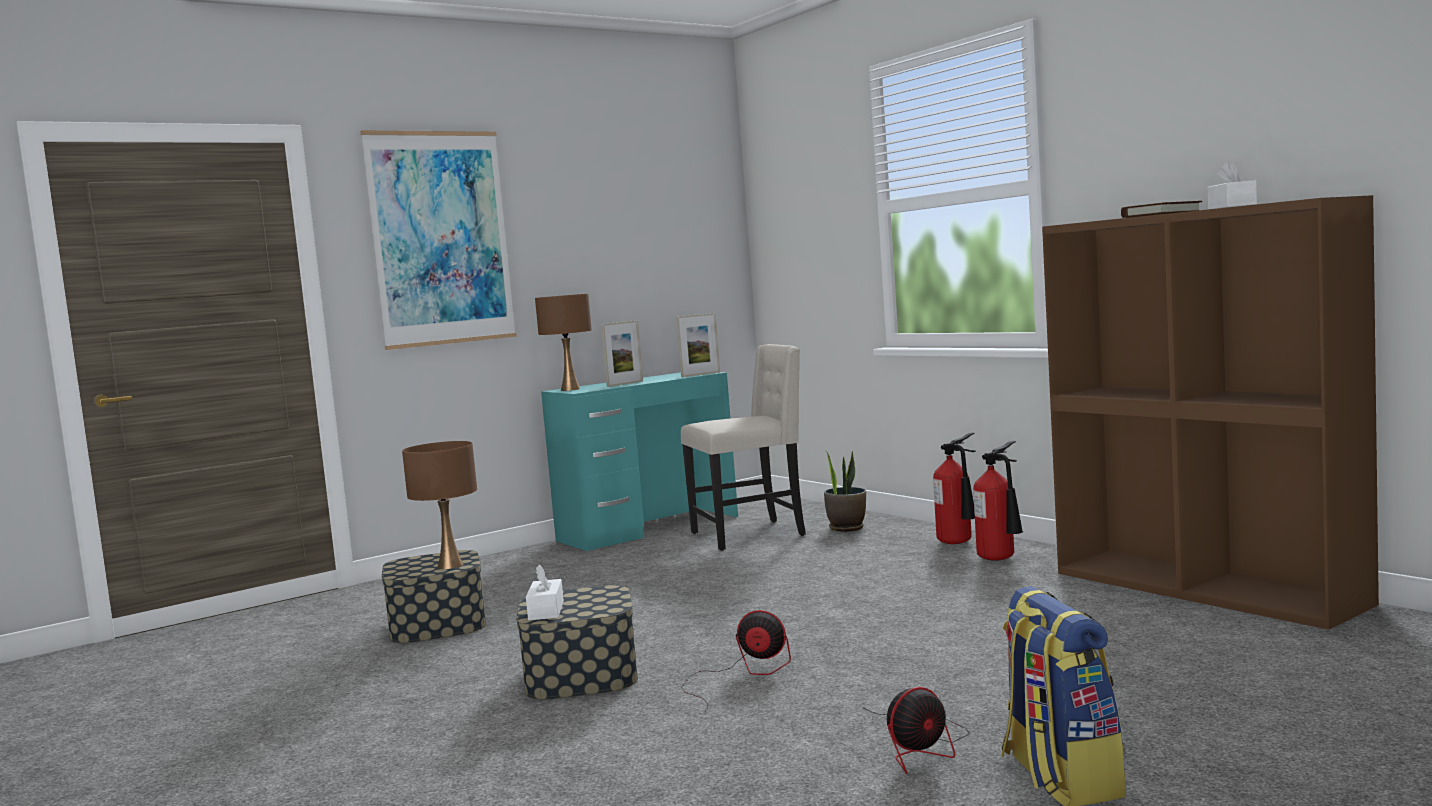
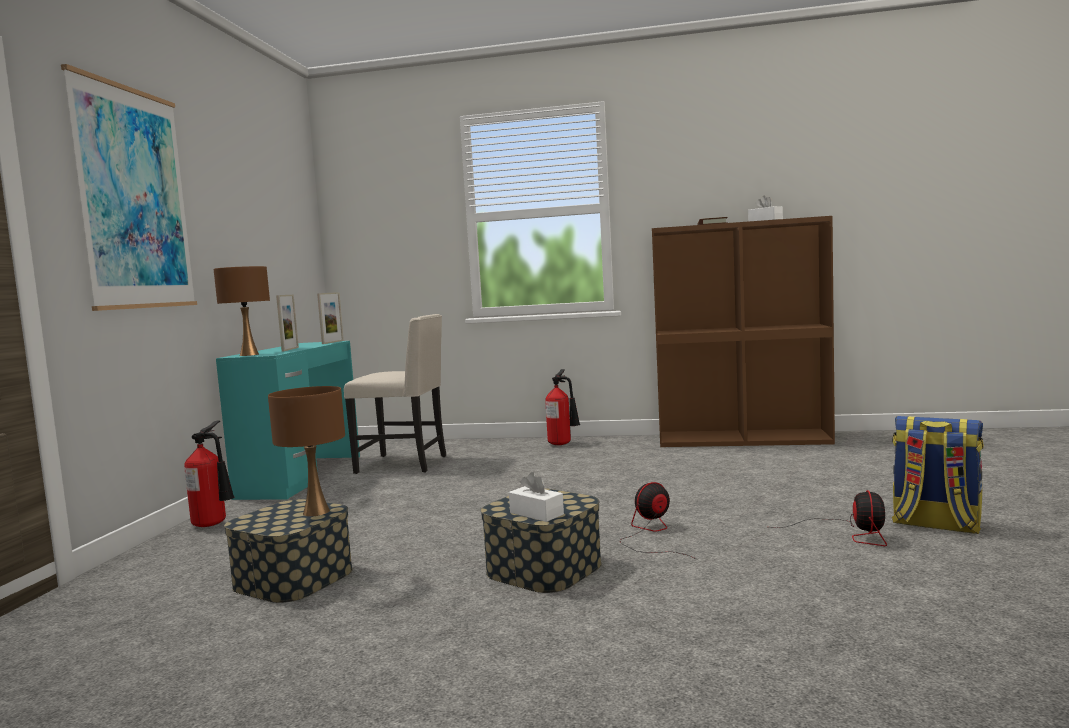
camera: 45 degrees left, 0 degrees up
beige chair [681,344,806,551] -> beige chair turned 75 degrees clockwise [344,314,446,474]
potted plant [824,449,866,532] -> none
fire extinguisher [973,441,1023,561] -> fire extinguisher moved to [184,420,234,527]

